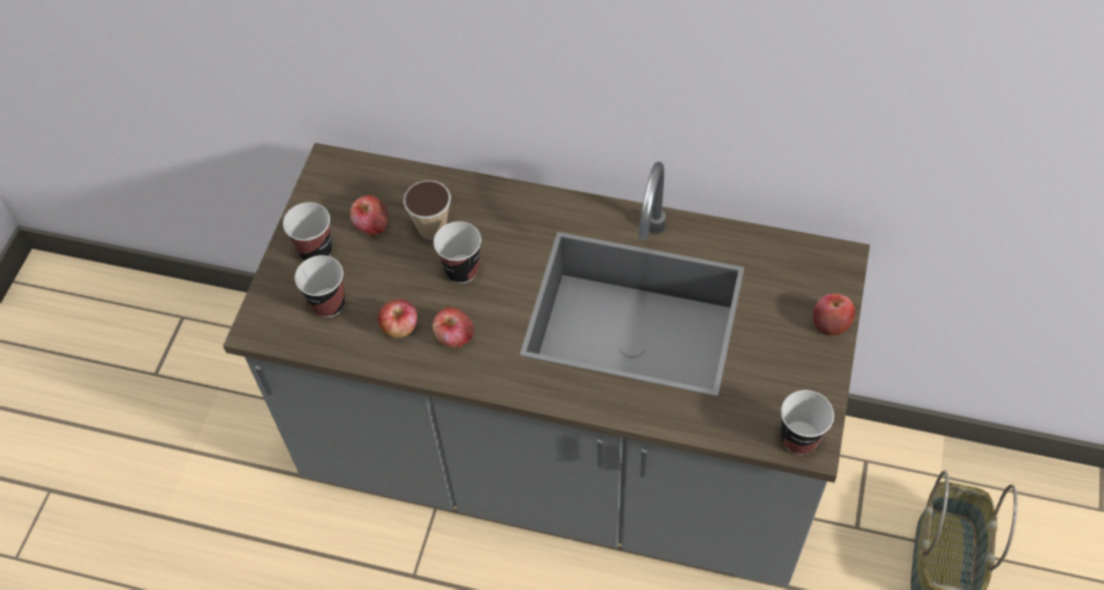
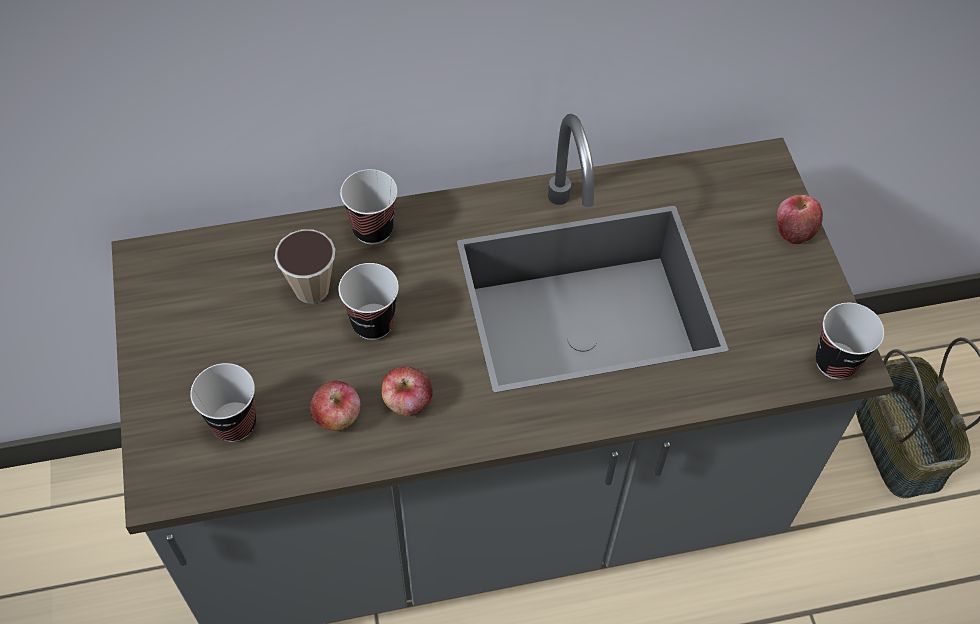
camera: 30 degrees left, 0 degrees up
cup [283,202,332,260] -> cup moved to [340,169,398,244]
apple [350,195,388,236] -> none

